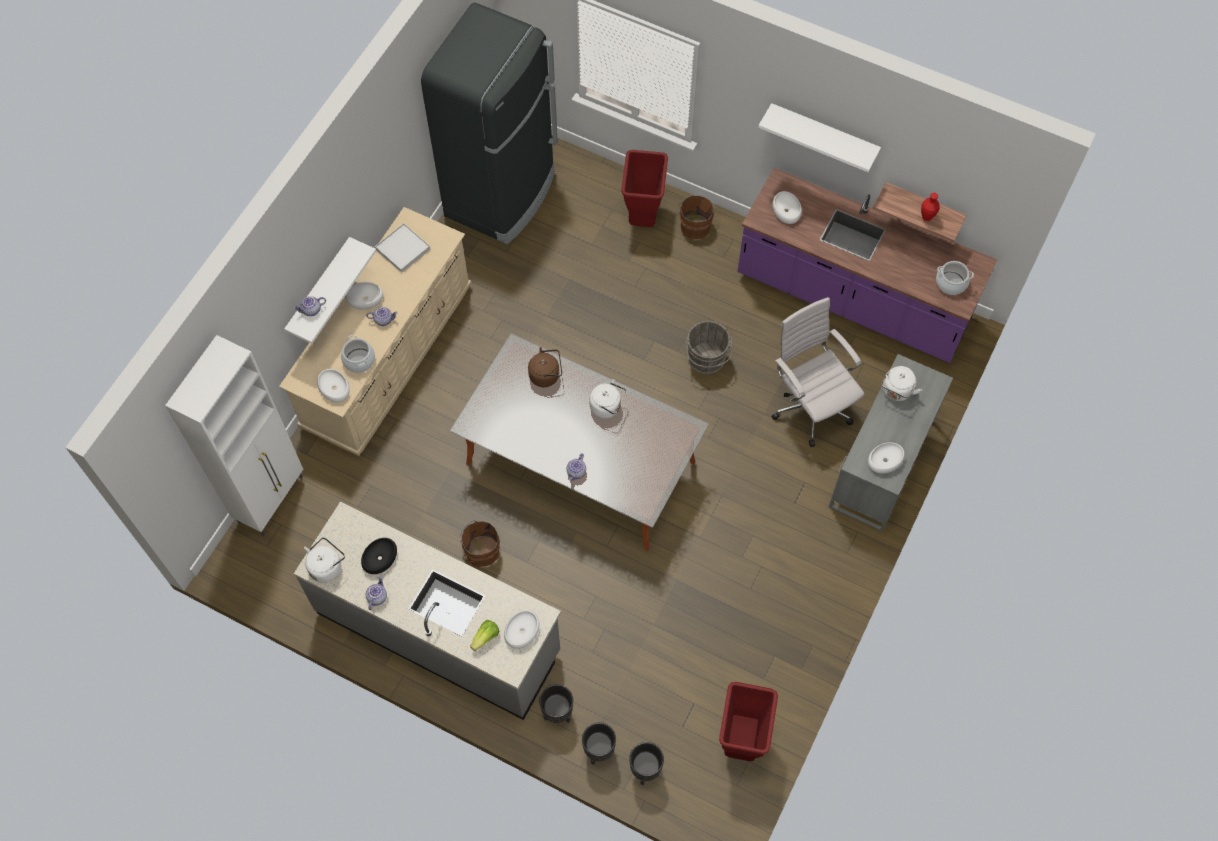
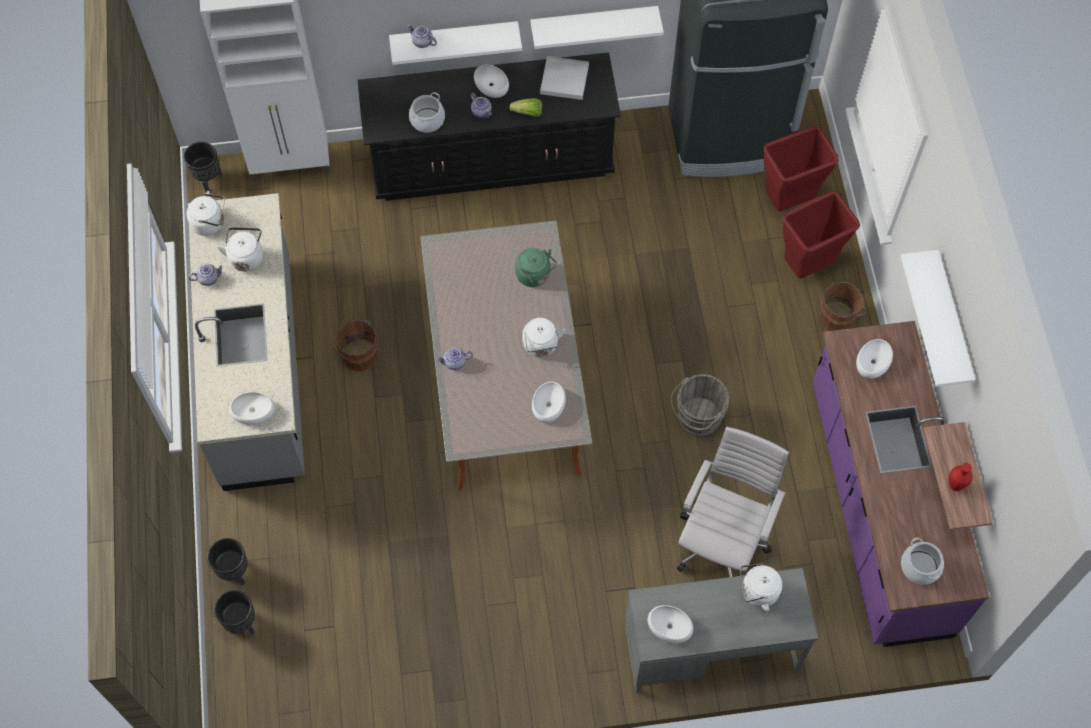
camera: 55 degrees right, 0 degrees up
beige dresser [279,207,472,456] -> black dresser [357,52,621,201]
white bowl [317,369,350,403] -> white bowl moved to [532,382,566,423]
black bowl [361,538,397,574] -> white kettle [217,227,263,272]
lettuce [470,620,499,651] -> lettuce moved to [509,98,543,117]
brown kettle [528,347,562,387] -> green kettle [515,248,557,287]
black planter [539,684,573,723] -> black planter moved to [184,142,222,192]
red trash can [719,682,778,761] -> red trash can moved to [764,126,839,211]
none -> white shelf [531,6,664,49]

